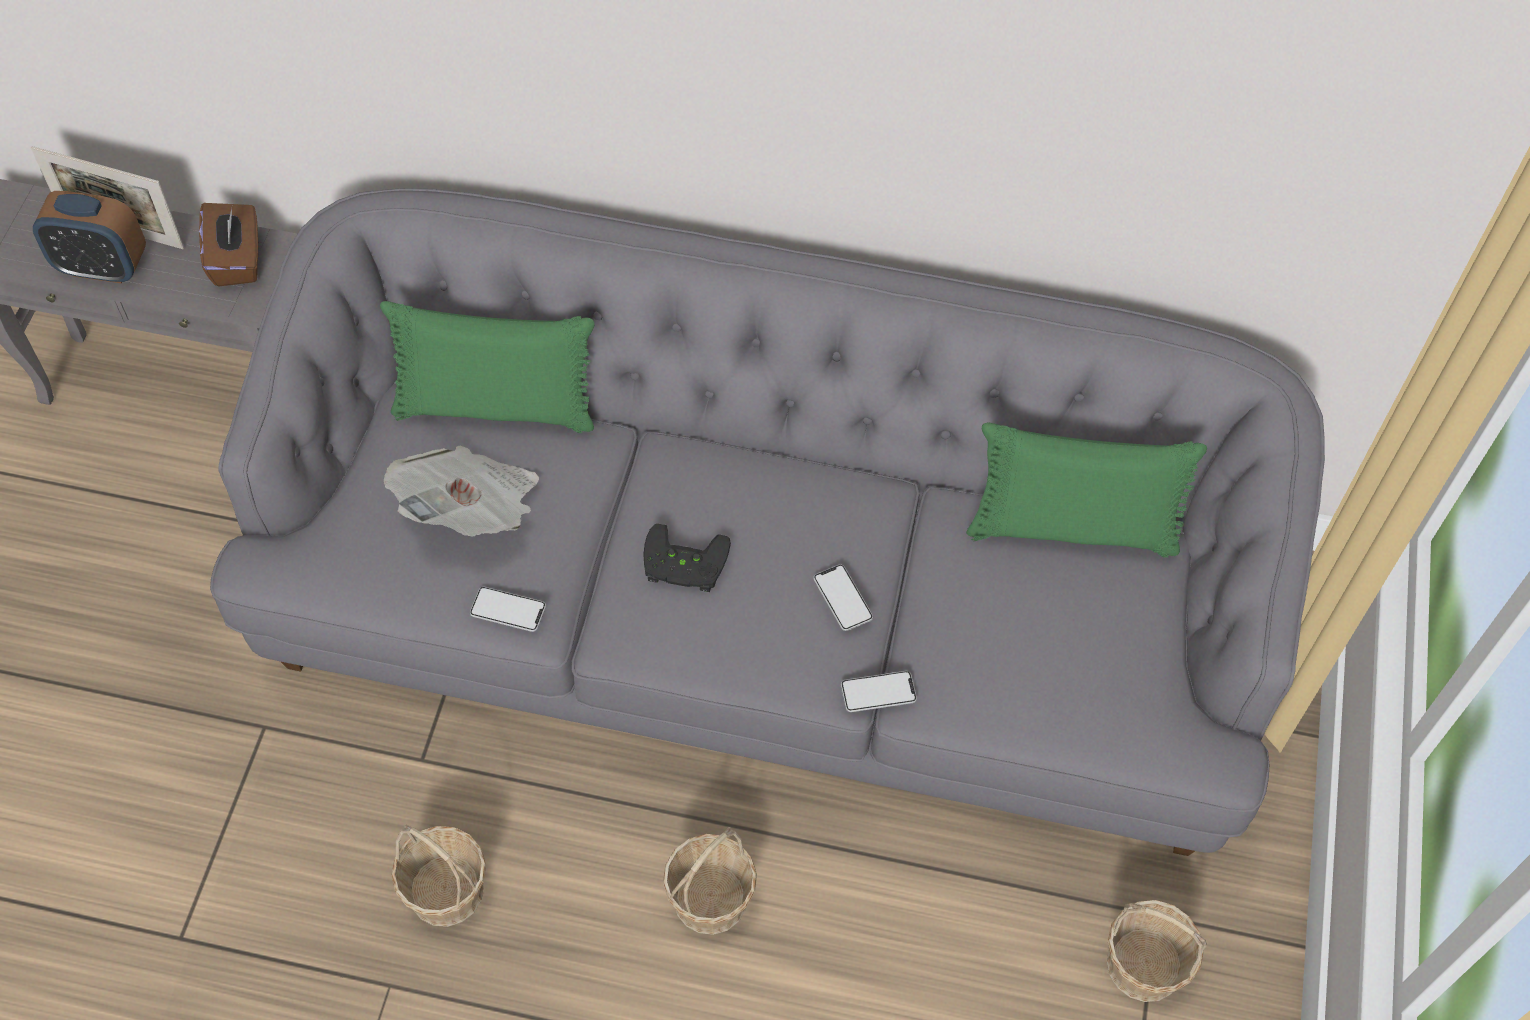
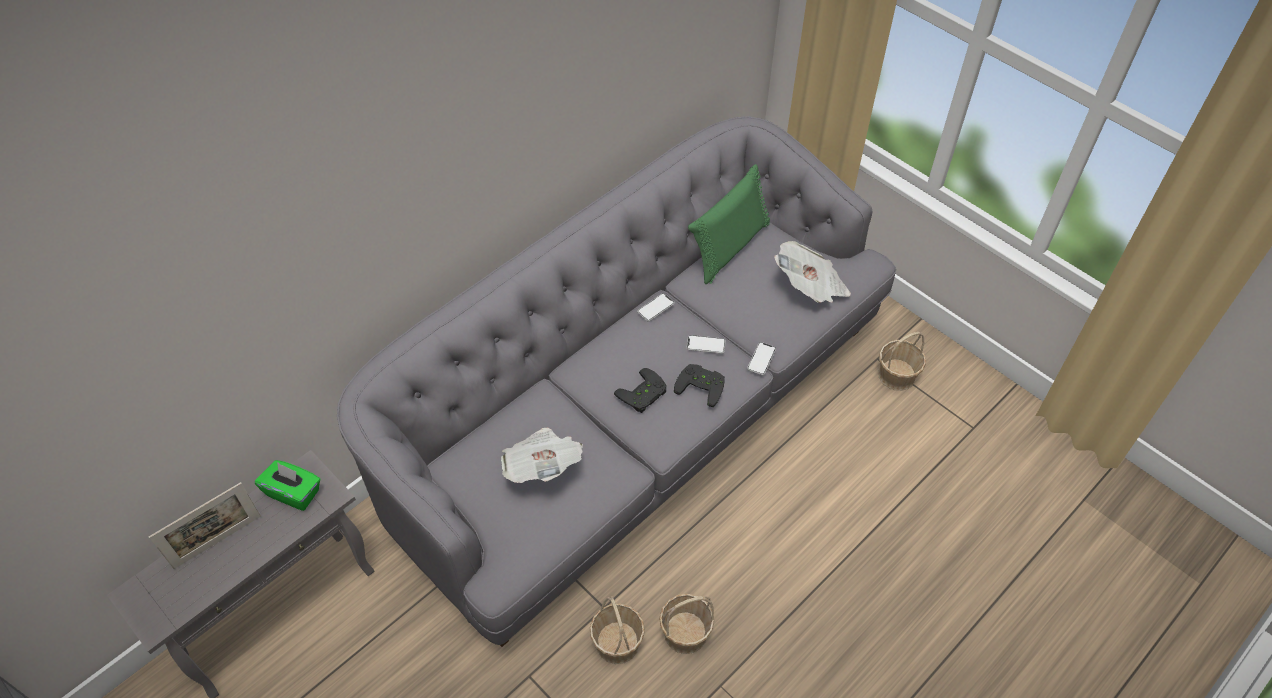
camera: 55 degrees left, 5 degrees down
alarm clock [33,191,146,283] -> none
brown tissue box [199,203,258,287] -> green tissue box [255,460,320,511]
green pillow [380,301,594,433] -> none
phone [470,587,546,632] -> phone moved to [637,293,675,321]
basket [663,827,757,935] -> basket moved to [590,596,645,664]
none -> black game controller [674,364,725,407]
none -> newspaper [774,241,851,303]

